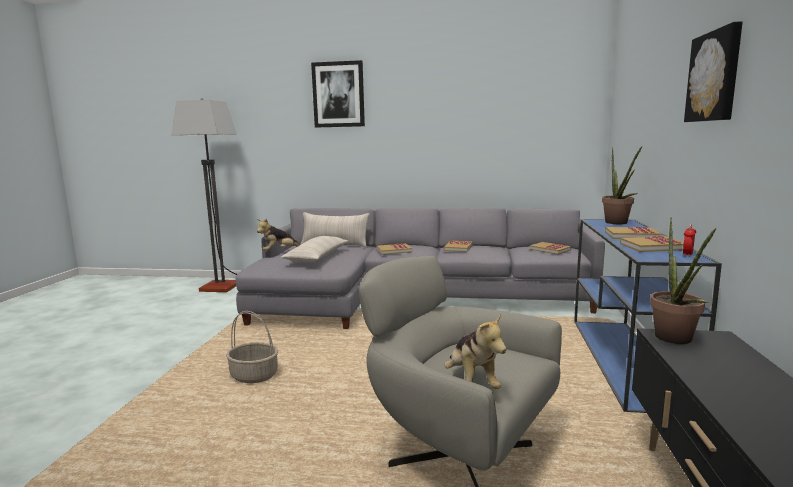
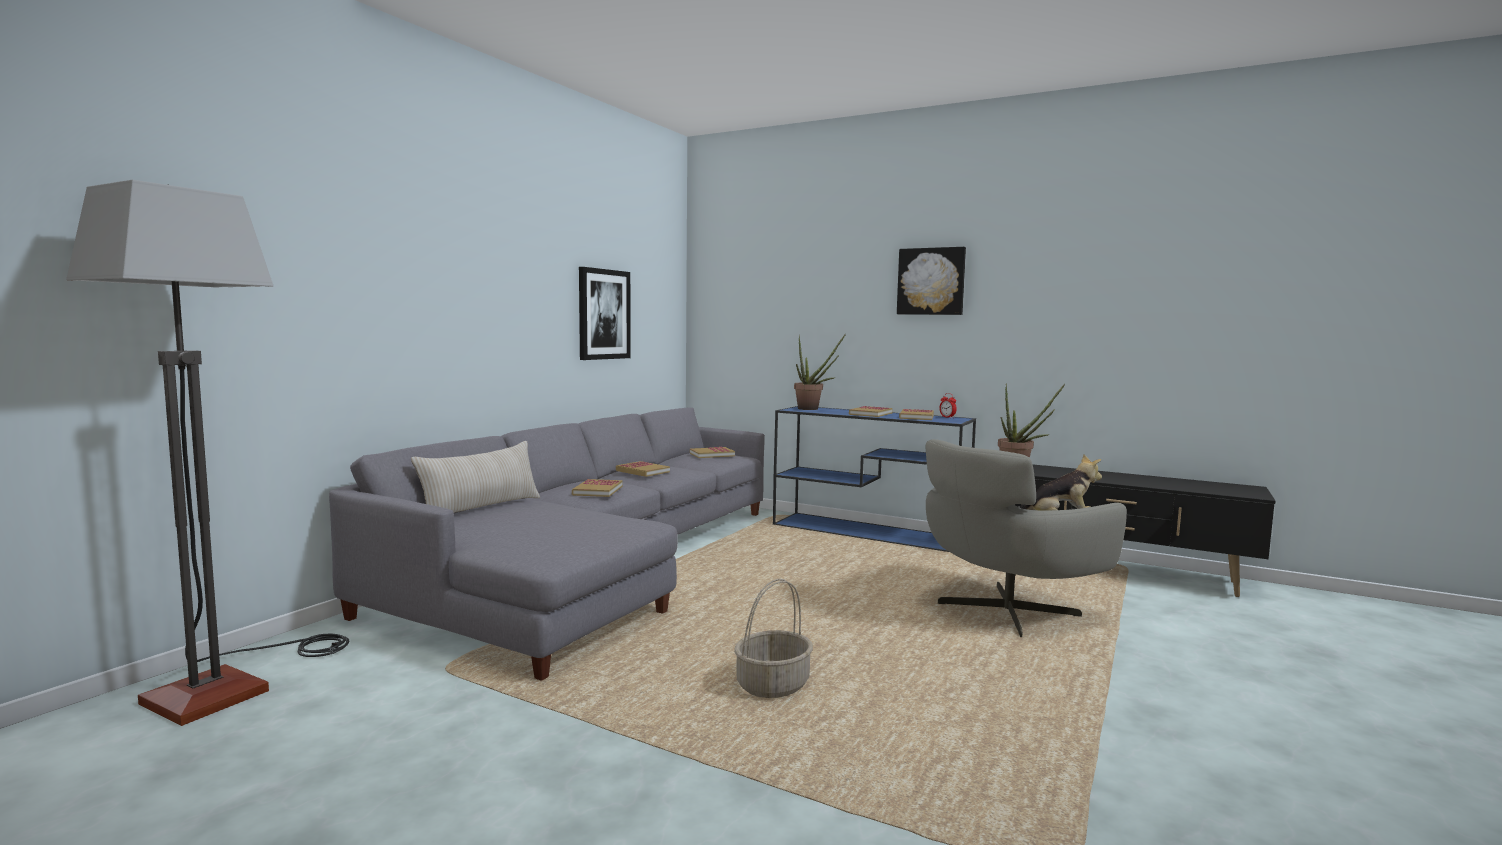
camera: 70 degrees left, 5 degrees down
plush toy [257,218,300,250] -> none
beige pillow [281,236,349,263] -> none
picture [311,60,365,128] -> picture moved to [579,267,631,360]

